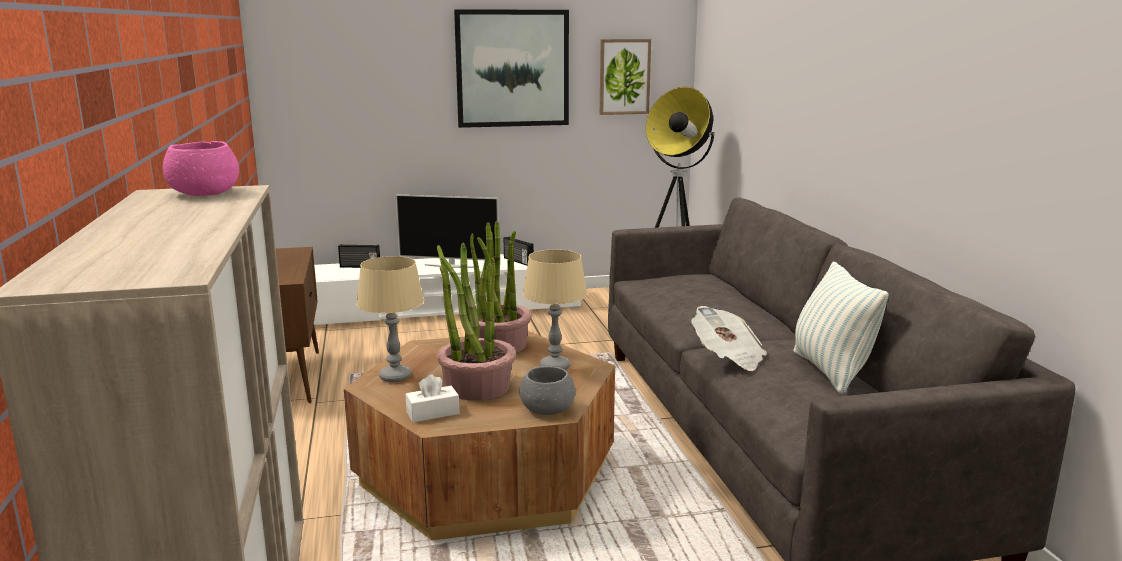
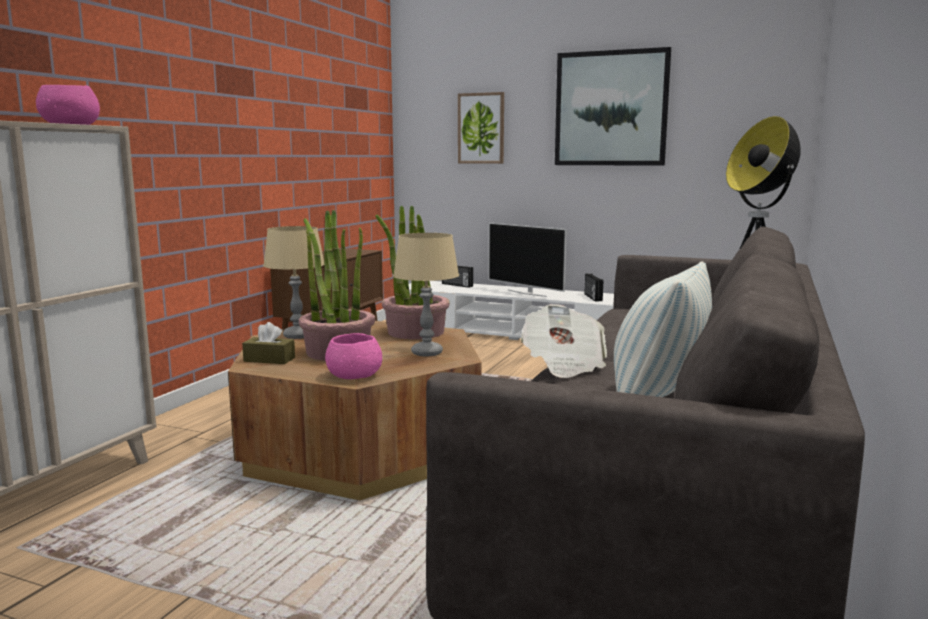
camera: 35 degrees right, 5 degrees down
white tissue box [406,374,460,422] -> brown tissue box [242,322,295,364]
grey bowl [519,366,575,415] -> pink bowl [325,333,382,379]
picture [600,39,651,115] -> picture moved to [458,92,504,164]

